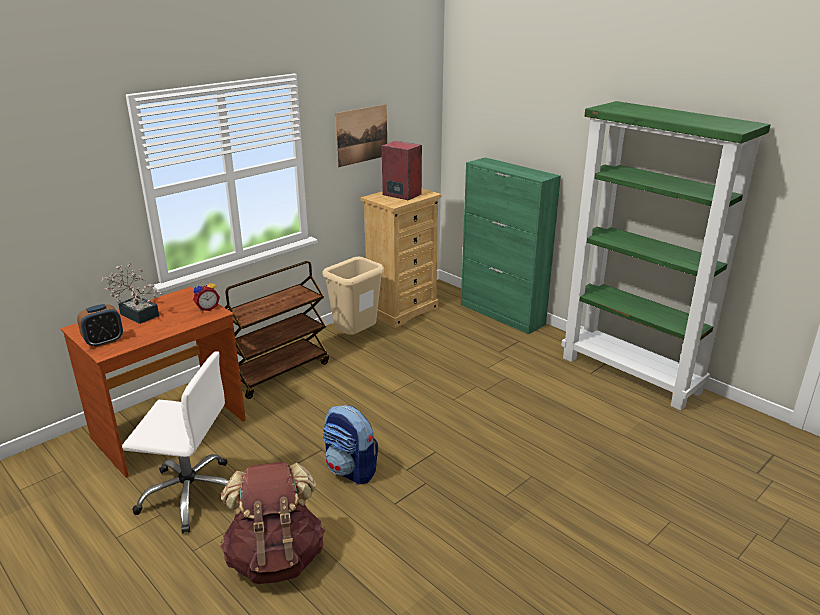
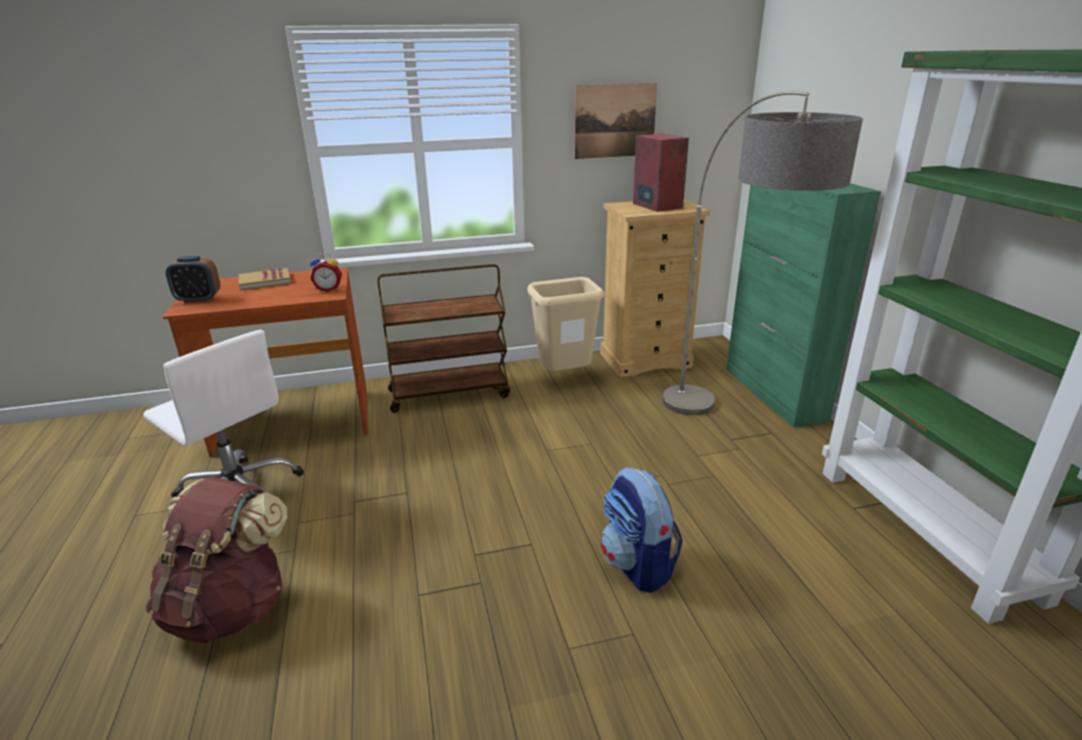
camera: 30 degrees right, 0 degrees up
potted plant [102,263,162,324] -> book [239,268,291,290]
backpack [323,405,378,485] -> backpack moved to [601,467,683,593]
none -> floor lamp [662,92,863,415]

